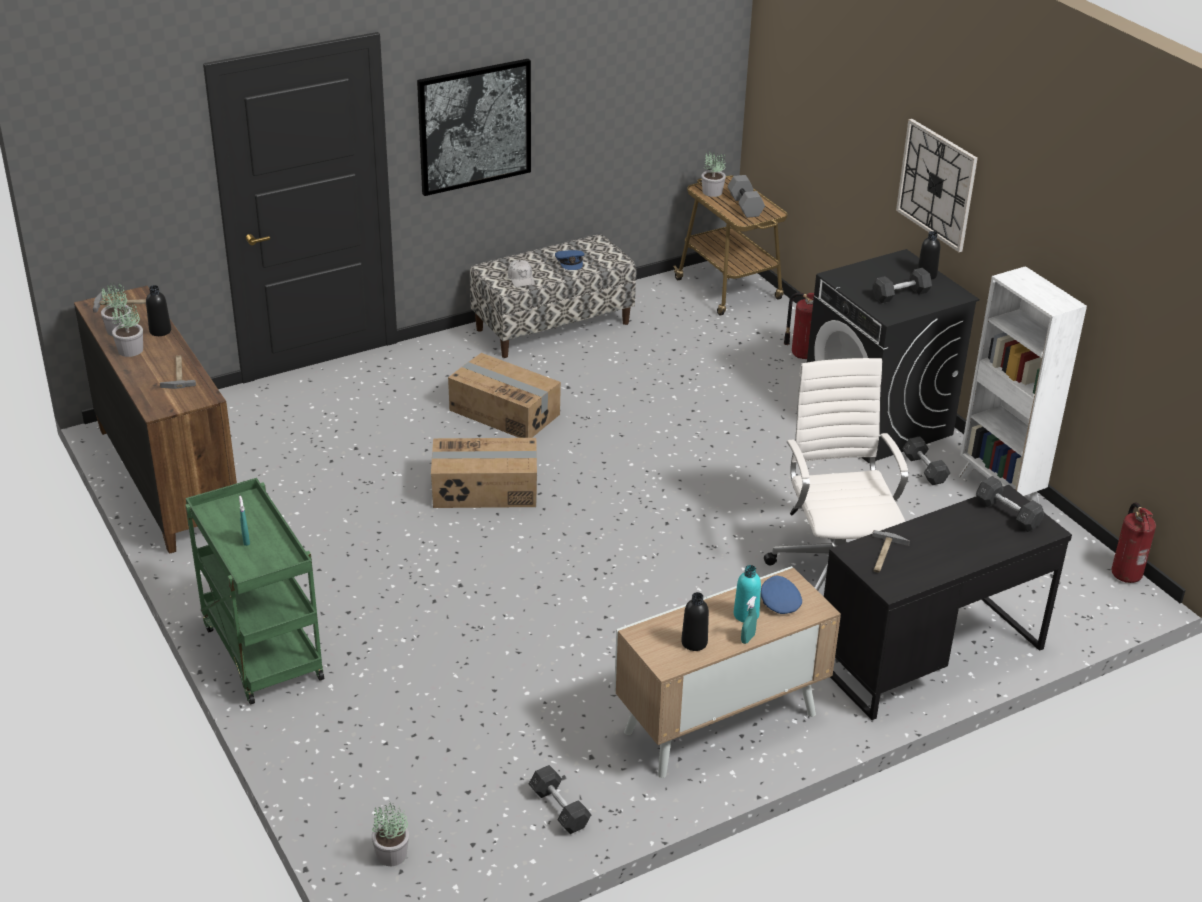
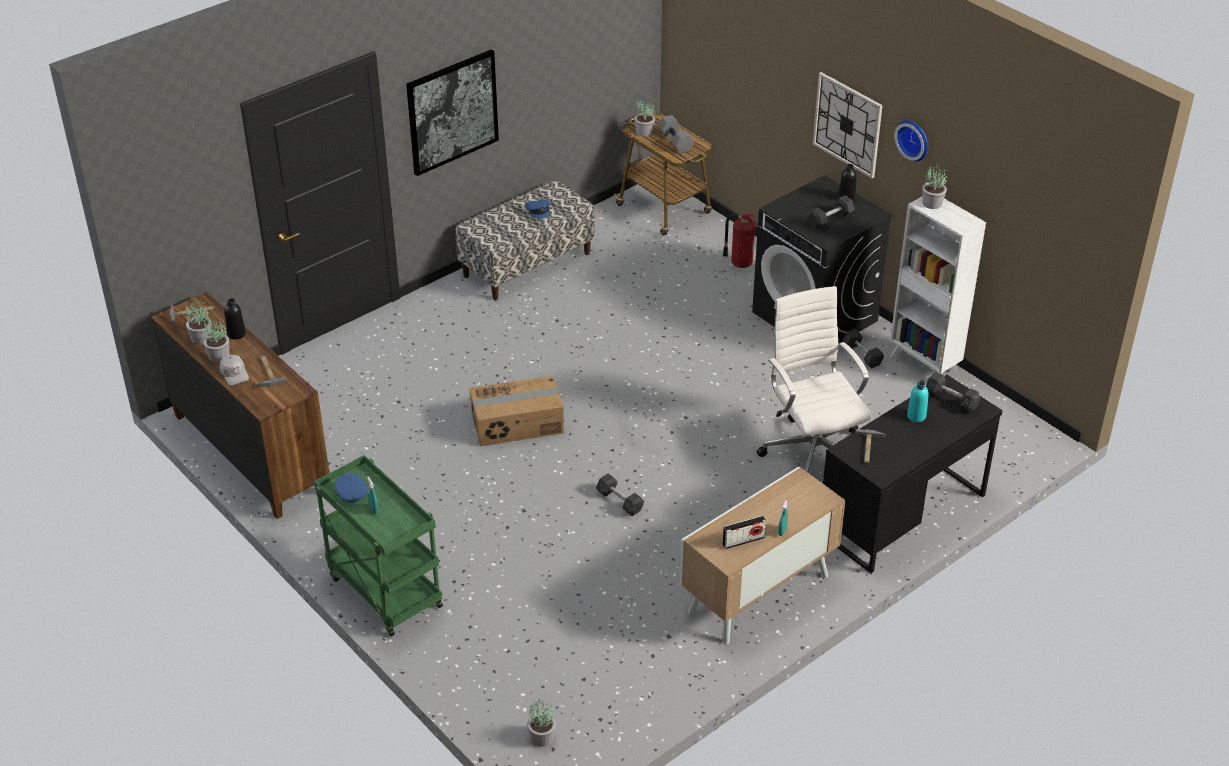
camera: 10 degrees left, 5 degrees up
cardboard box [448,353,561,438] -> none
white cap [508,260,535,288] -> white cap moved to [220,355,249,386]
grey dumbbell [529,765,591,834] -> grey dumbbell moved to [596,474,644,516]
black bottle [681,592,709,651] -> radio [722,515,766,549]
turquoise bottle [733,565,761,622] -> turquoise bottle moved to [907,380,929,422]
blue cap [761,576,802,614] -> blue cap moved to [335,472,368,502]
fire extinguisher [1112,502,1156,583] -> none
none -> wall clock [894,120,928,161]
none -> potted plant [922,162,947,209]

